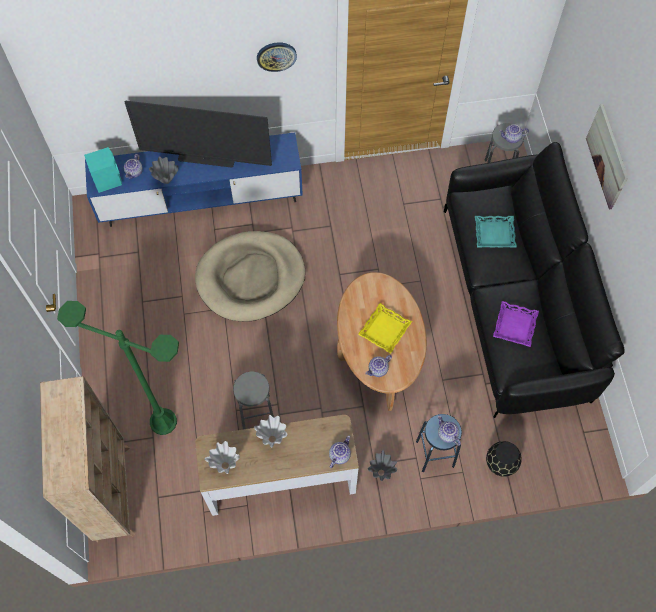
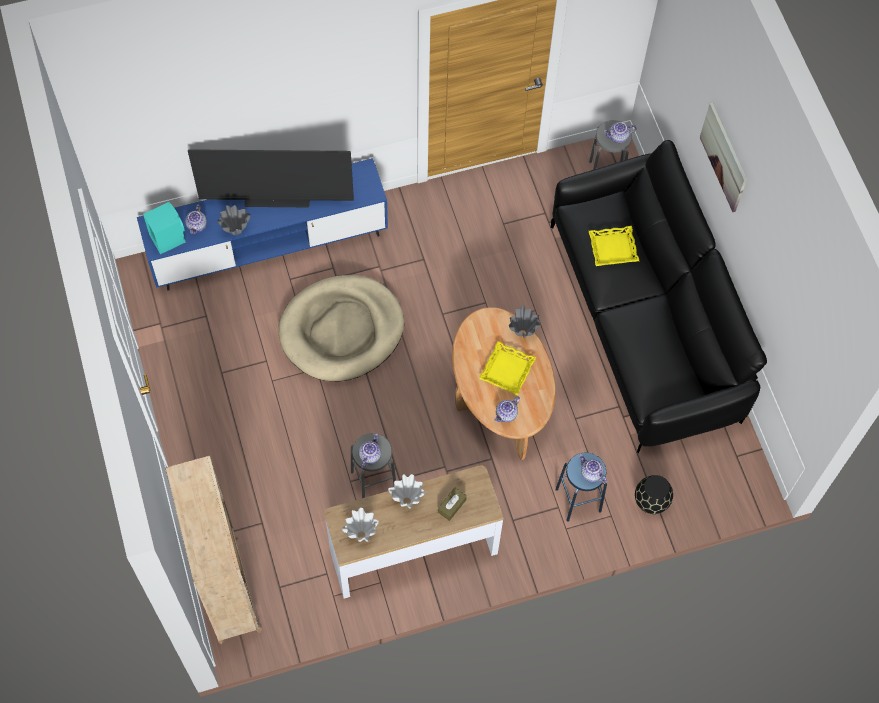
camera: 10 degrees left, 0 degrees up
green floor lamp [57,301,179,435] -> none
wall clock [257,42,297,72] -> none
teapot [329,436,351,468] -> teapot moved to [359,434,381,469]
grey vase [368,450,397,481] -> grey vase moved to [509,305,541,338]
turquoise tray [475,216,517,247] -> yellow tray [589,226,639,266]
purple tray [493,301,539,347] -> none
none -> brown tissue box [438,487,467,521]

